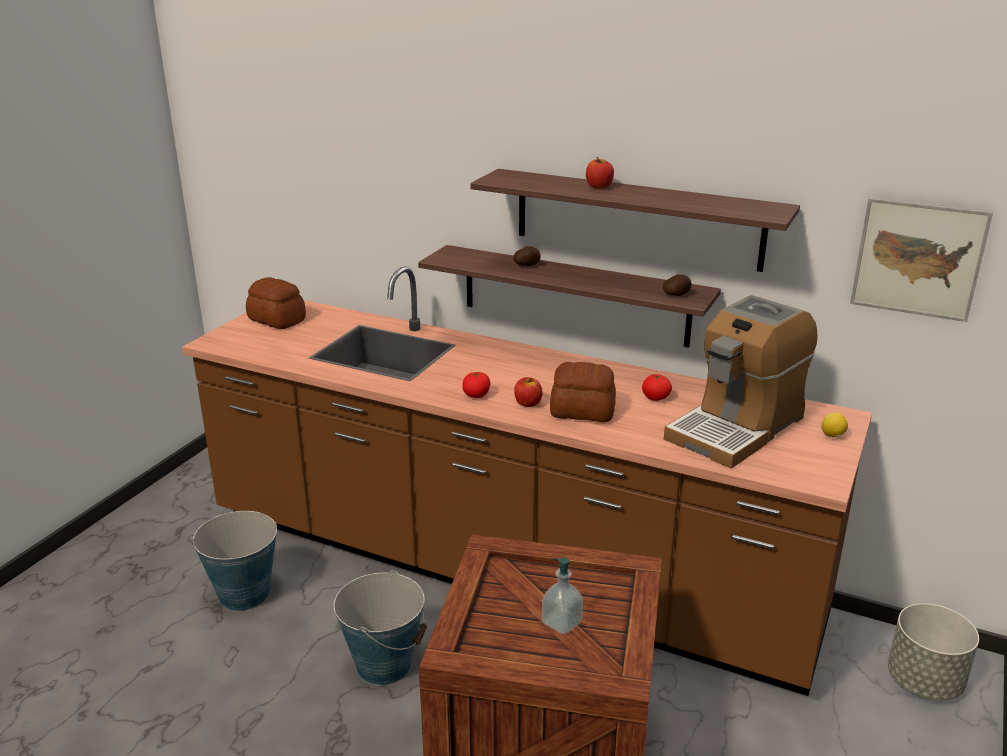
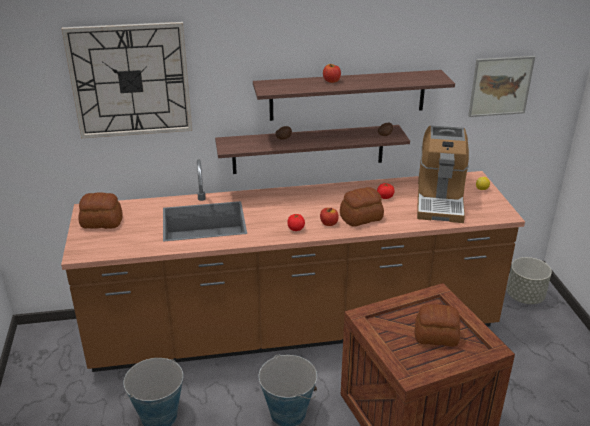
camera: 35 degrees left, 5 degrees up
soap dispenser [542,557,583,634] -> bread [415,304,460,347]
none -> wall clock [61,22,192,138]

